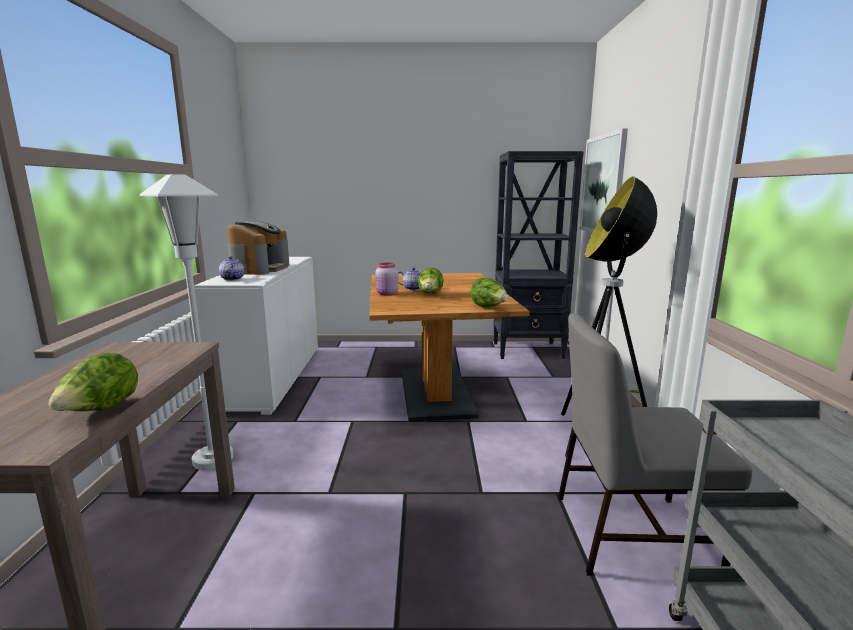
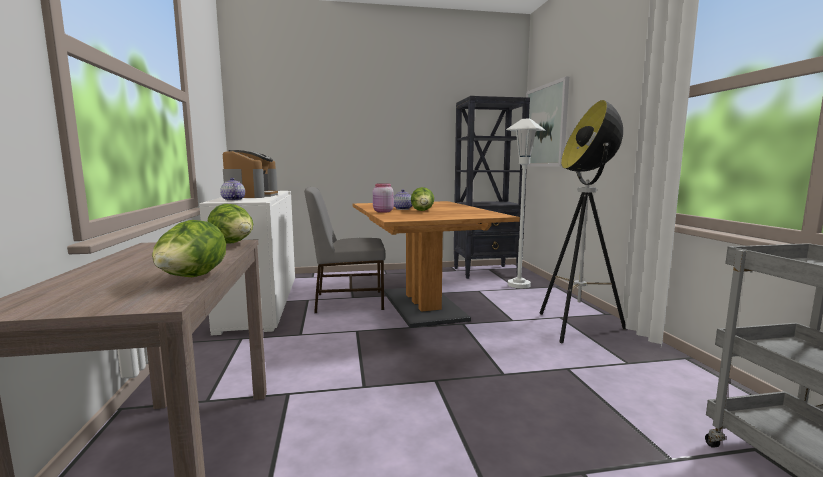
camera: 10 degrees left, 5 degrees down
white floor lamp [140,174,233,470] -> white floor lamp moved to [506,118,545,288]
lettuce [470,278,508,307] -> lettuce moved to [208,204,253,243]
grey chair [558,313,752,575] -> grey chair moved to [304,187,385,313]

